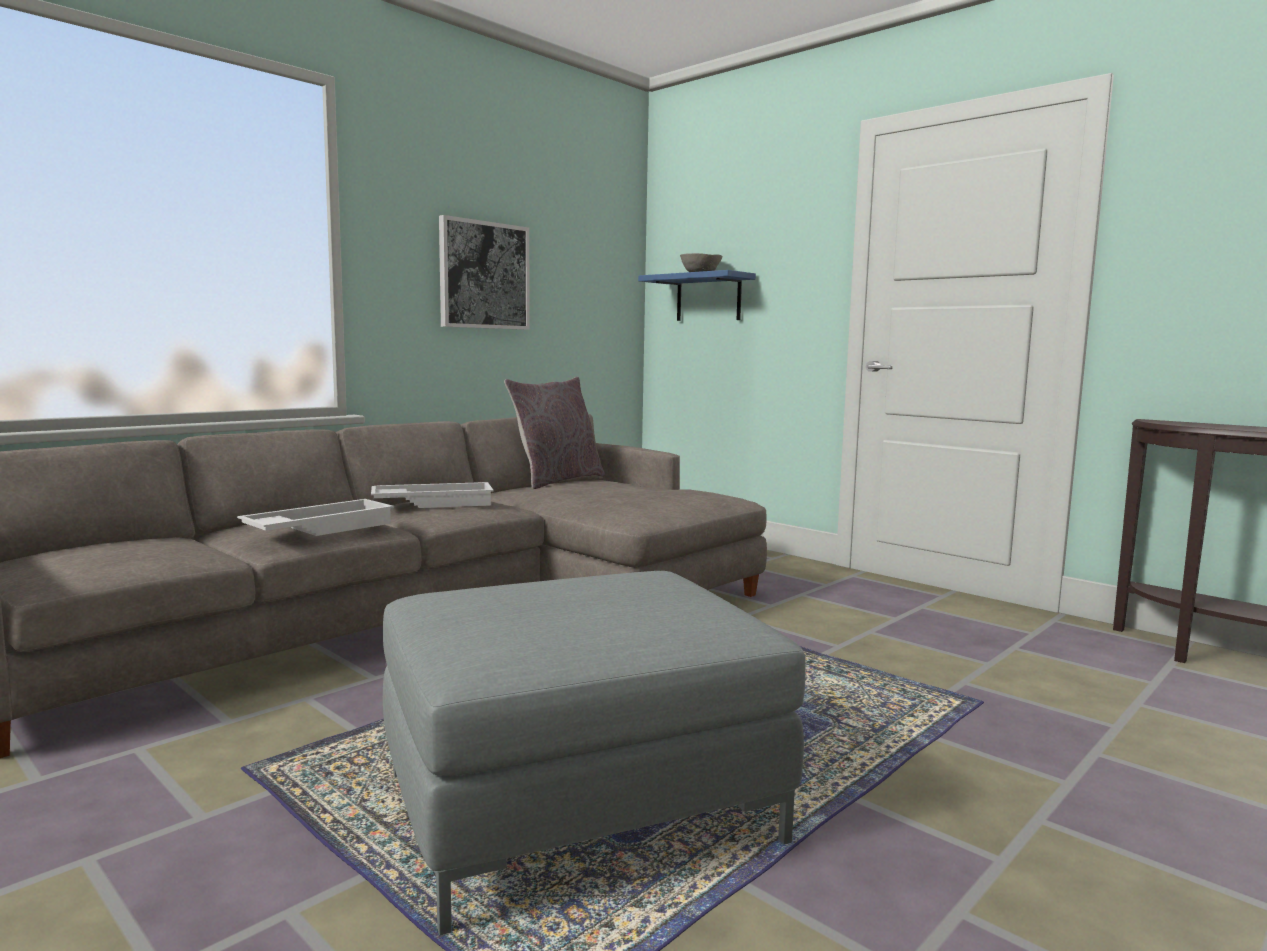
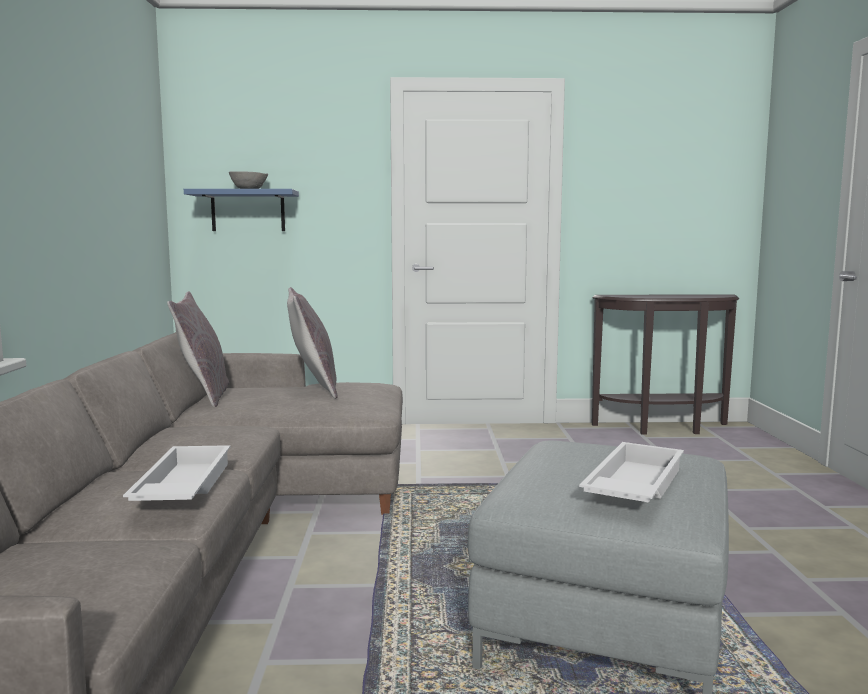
camera: 45 degrees left, 0 degrees up
white tray [371,482,493,508] -> white tray moved to [579,442,684,503]
picture [439,215,529,330] -> none
none -> grey pillow [287,287,338,399]

